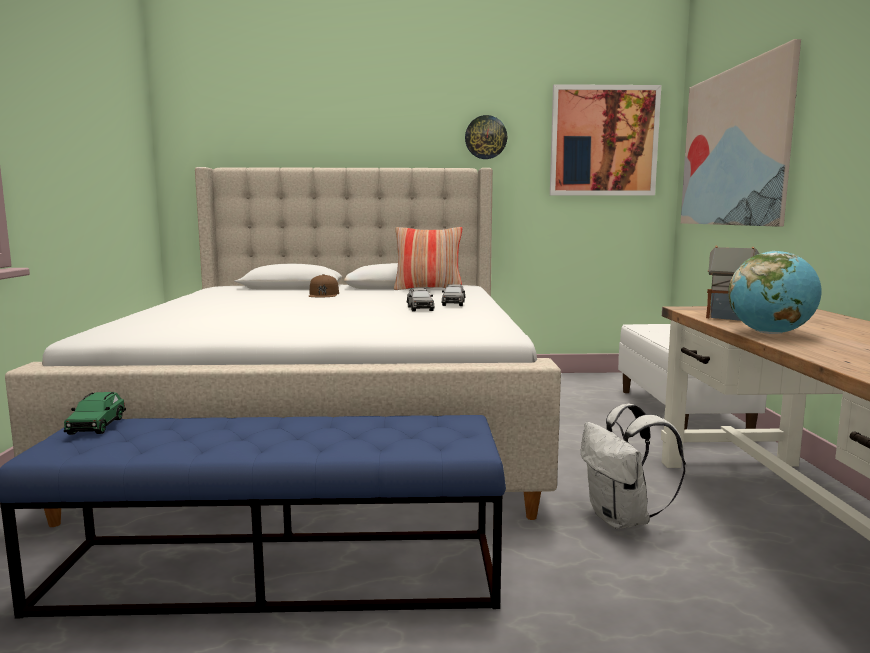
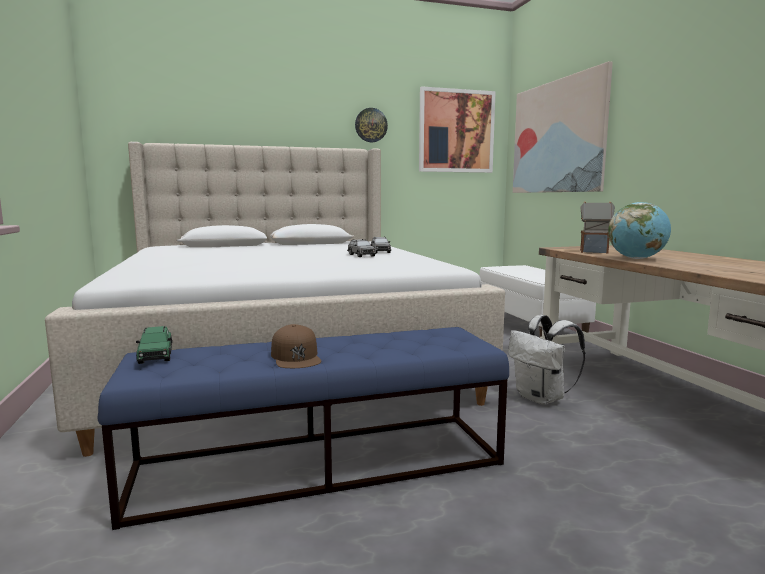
camera: 15 degrees left, 0 degrees up
brown cap [309,274,339,297] -> brown cap moved to [271,324,321,368]
pillow [394,227,462,290] -> none

